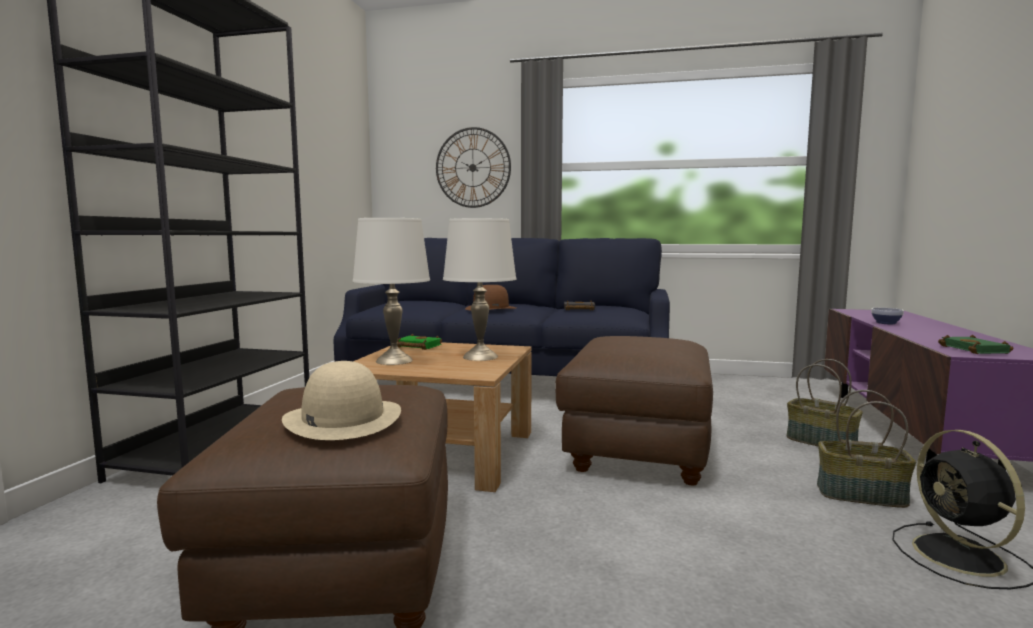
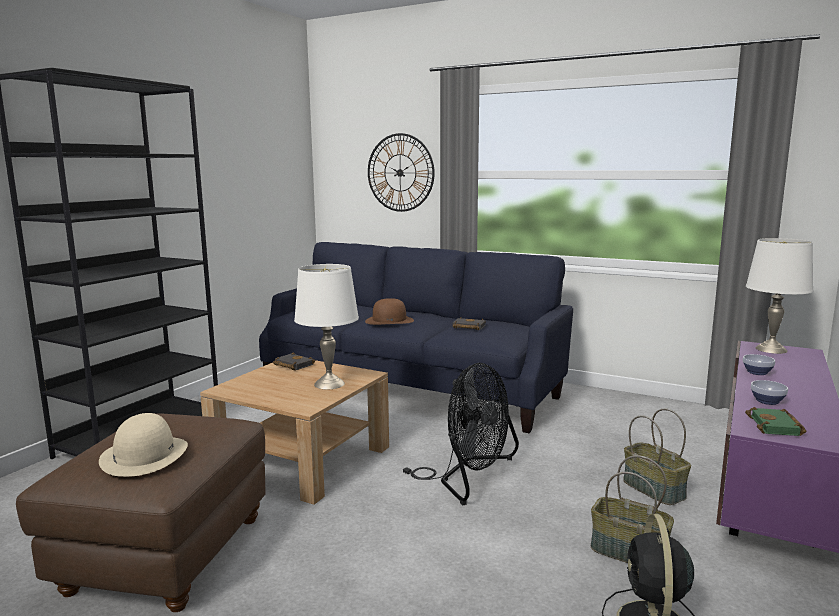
camera: 15 degrees right, 5 degrees up
white table lamp [352,218,430,365] -> white table lamp moved to [746,238,813,354]
green book [397,334,442,350] -> black book [273,353,315,371]
brown ottoman [555,336,713,485] -> black fan [403,363,519,505]
none -> bowl [751,380,788,405]

